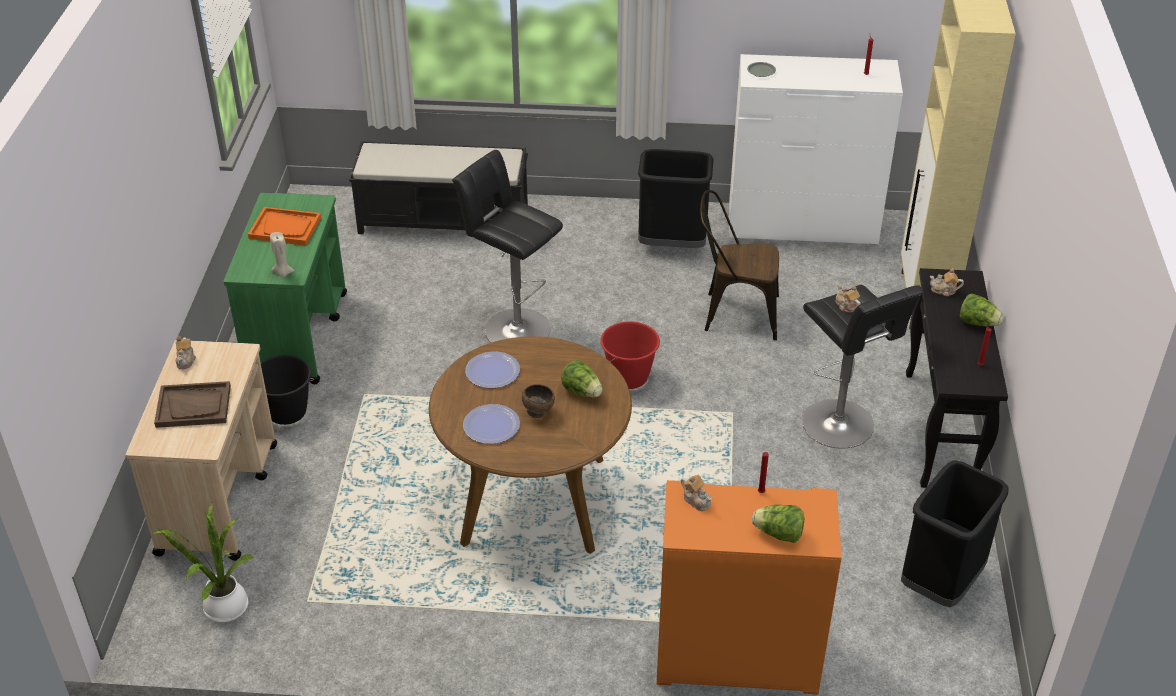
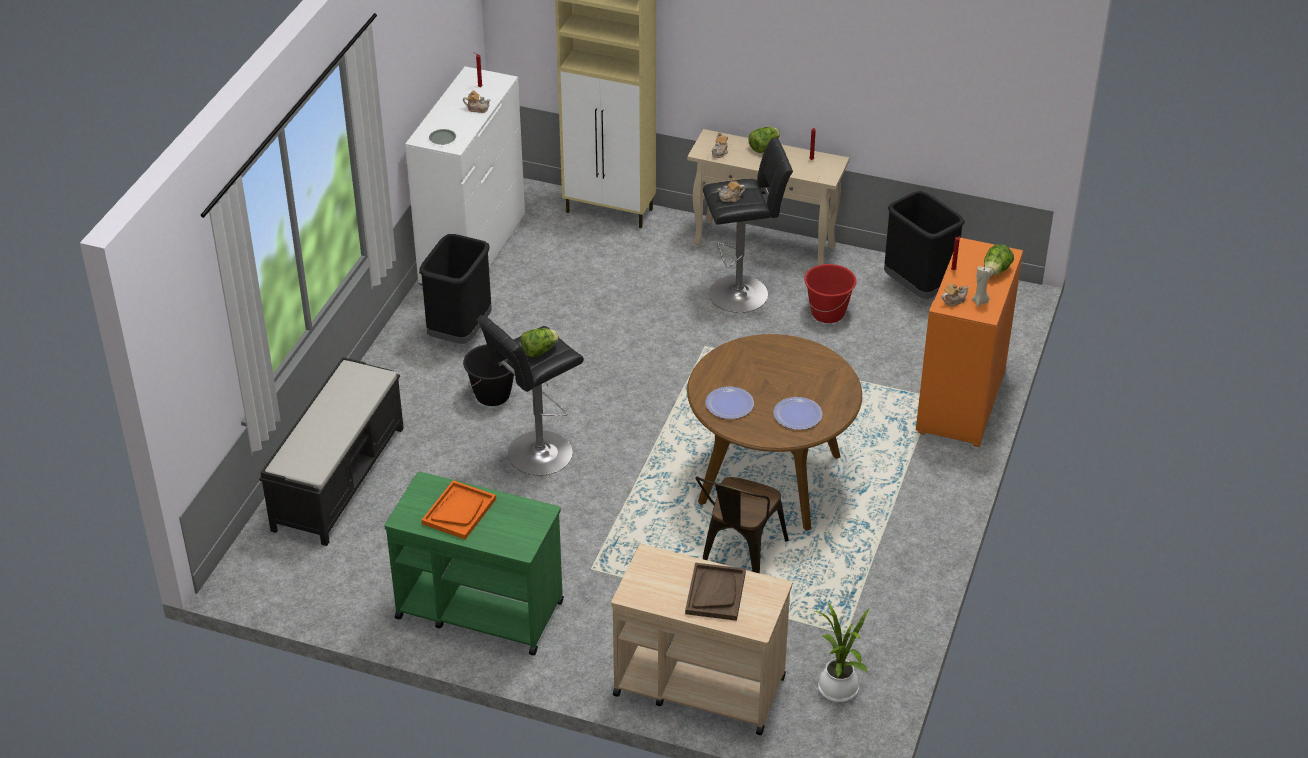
camera: 75 degrees left, 0 degrees up
teapot [176,336,196,369] -> teapot moved to [463,91,490,113]
black bucket [260,355,314,425] -> black bucket moved to [463,344,514,406]
beige candle [270,232,295,277] -> beige candle moved to [972,265,991,307]
brown bowl [522,384,555,418] -> none
lettuce [561,360,602,397] -> lettuce moved to [521,328,559,357]
red bucket [600,321,660,389] -> red bucket moved to [804,264,856,323]
brown chair [700,190,779,340] -> brown chair moved to [696,476,789,574]
black console table [906,268,1008,488] -> beige console table [687,129,849,265]

